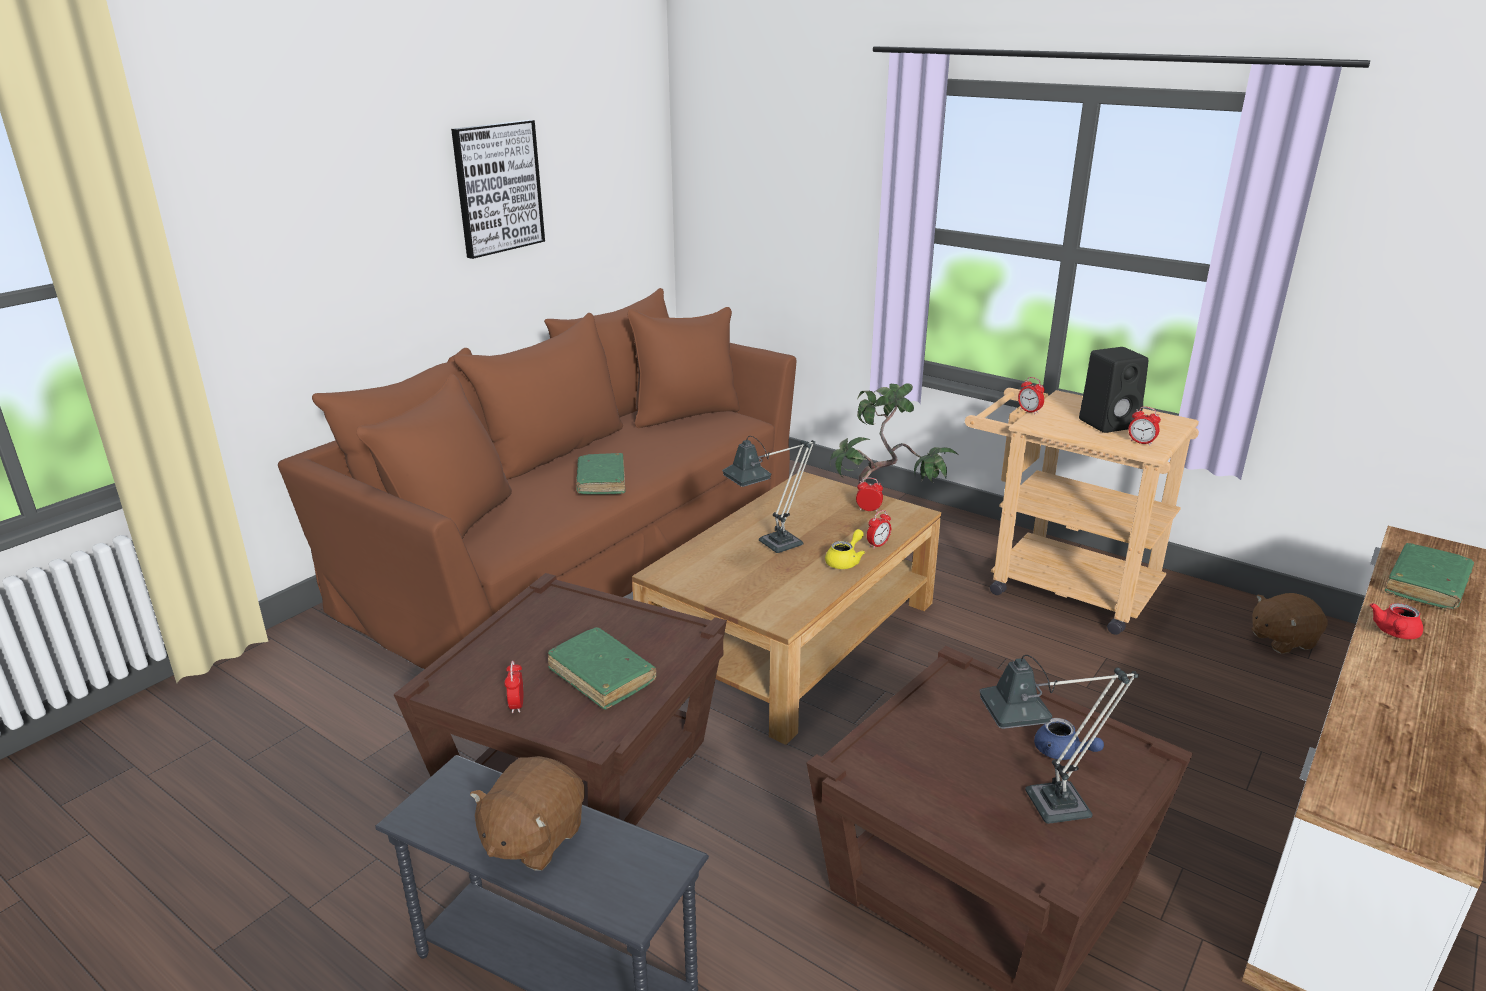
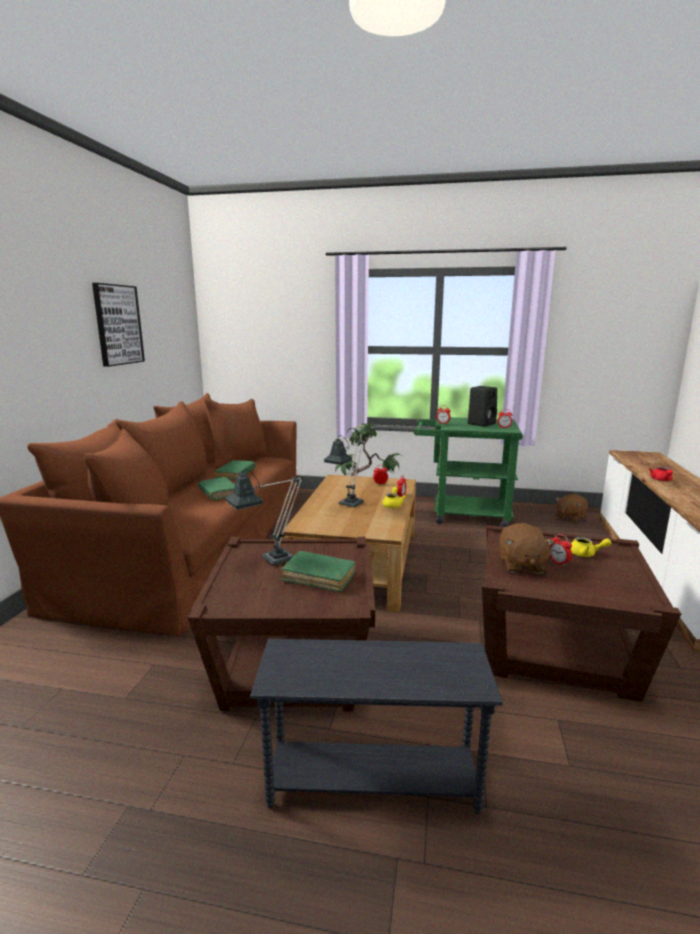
camera: 25 degrees left, 10 degrees down
brown plush toy [470,756,585,871] -> brown plush toy moved to [499,523,554,574]
alarm clock [504,661,523,713] -> alarm clock moved to [550,534,572,566]
beige cart [965,388,1199,635] -> green cart [413,417,523,527]
table lamp [979,655,1139,824] -> table lamp moved to [226,469,303,565]
blue teapot [1034,718,1104,760] -> yellow teapot [571,537,611,557]
green book [1385,543,1474,610] -> green book moved to [214,460,255,479]

